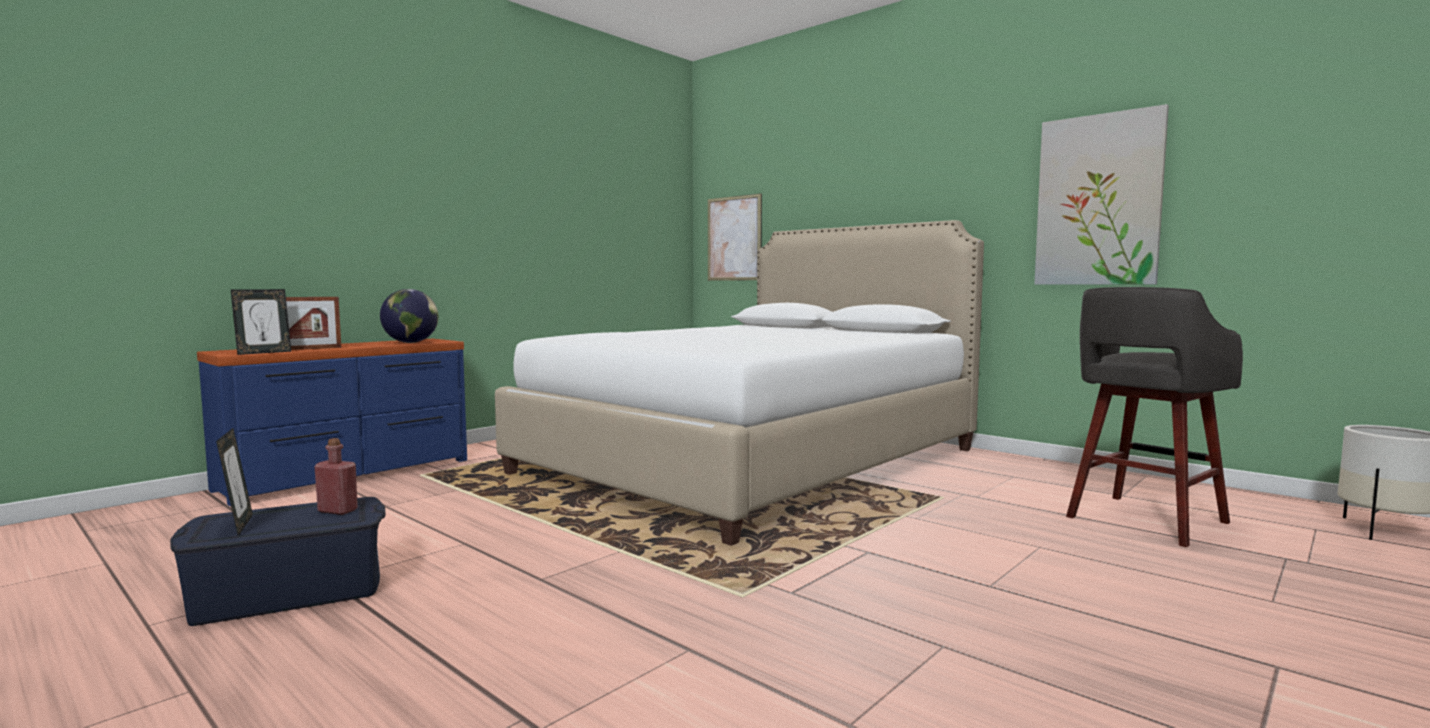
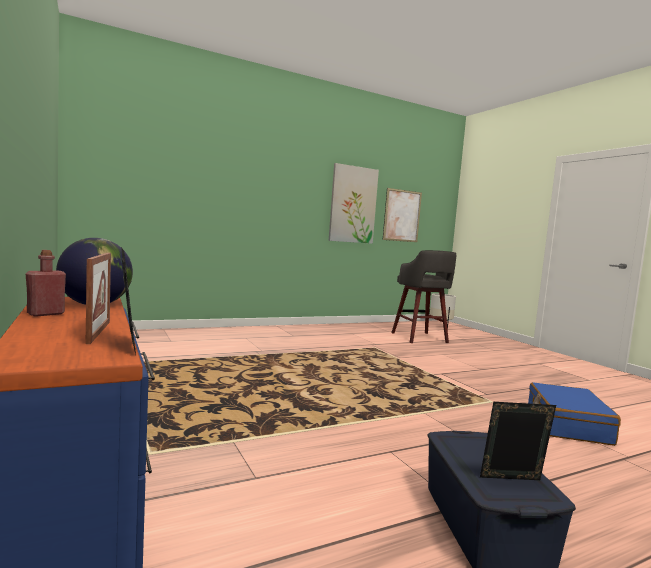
camera: 70 degrees left, 0 degrees up
red bottle [315,438,358,515] -> red bottle moved to [26,250,66,317]
white bed [495,220,984,546] -> none
picture [708,193,762,281] -> picture moved to [383,188,422,242]
none -> blue suitcase [528,382,621,446]

